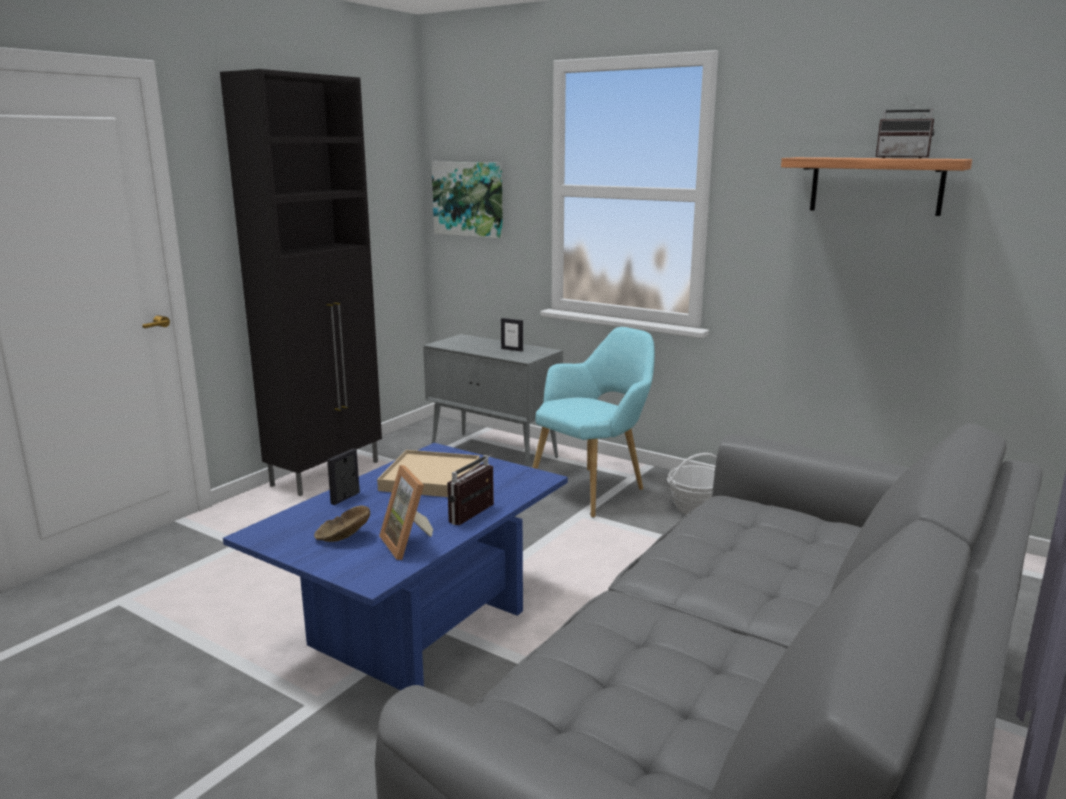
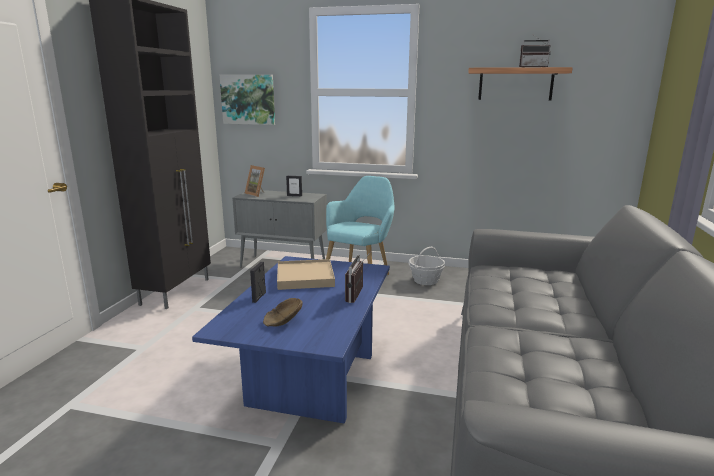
camera: 20 degrees left, 0 degrees up
picture frame [379,465,433,560] -> picture frame moved to [245,165,265,197]

